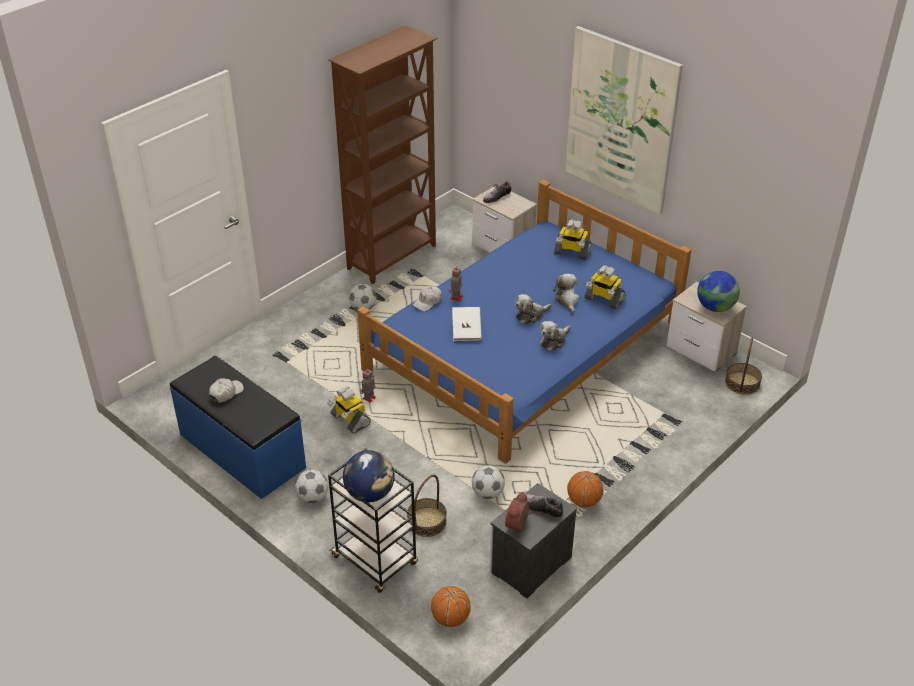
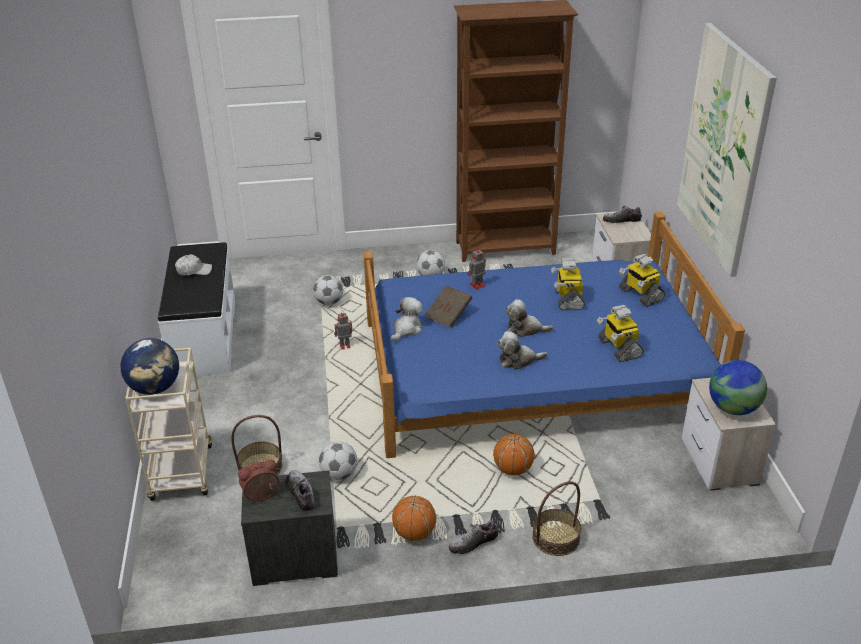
camera: 40 degrees right, 5 degrees down
blue bench [170,356,306,499] -> white bench [158,242,235,376]
football [295,470,328,503] -> football moved to [313,275,343,305]
toy robot [327,386,371,434] -> toy robot moved to [551,258,585,310]
black cart [328,448,418,593] -> beige cart [125,348,212,501]
white cap [413,286,442,311] -> none
basketball [431,586,471,627] -> basketball moved to [493,434,535,476]
white book [452,307,482,341] -> brown book [425,285,472,328]
plush toy [553,274,579,313] -> plush toy moved to [391,297,423,342]
basket [725,338,762,395] -> basket moved to [532,481,581,556]
none -> shoe [449,521,498,554]

